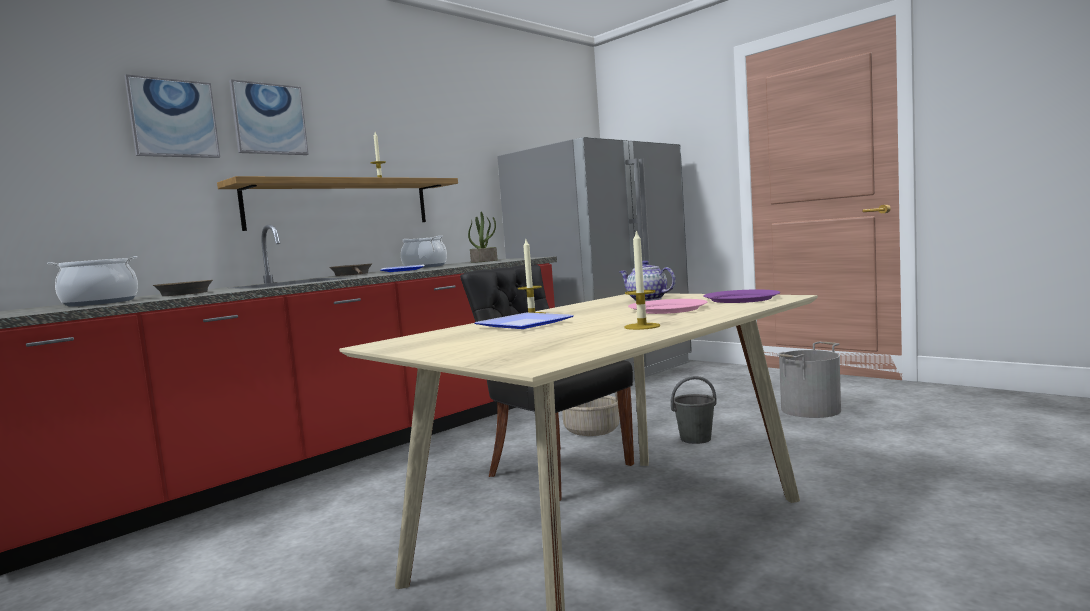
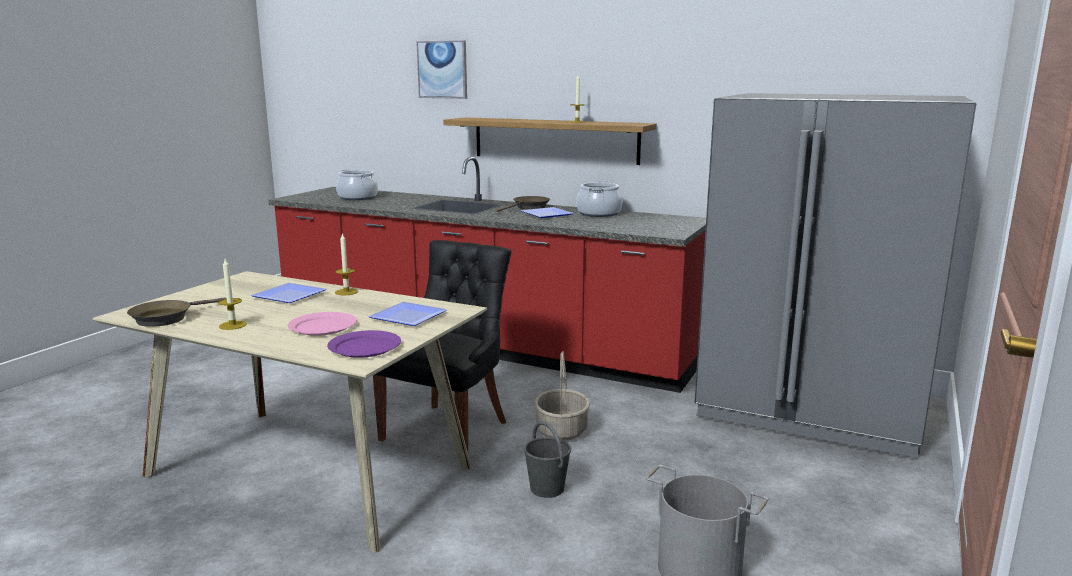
camera: 70 degrees right, 10 degrees up
brown frying pan [153,280,213,296] -> brown frying pan moved to [127,298,226,327]
picture [229,79,309,155] -> none
potted plant [468,212,497,263] -> none
teapot [619,260,676,301] -> plate [369,302,447,326]

